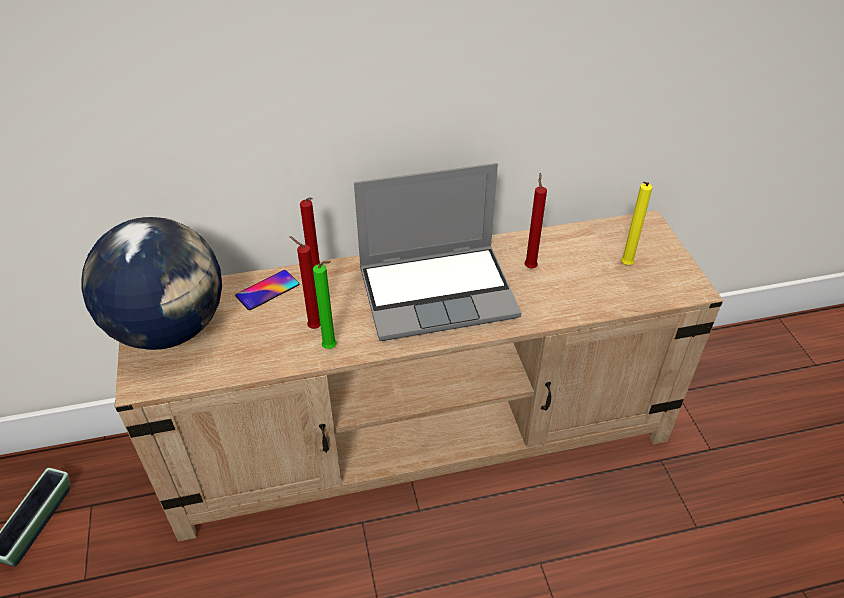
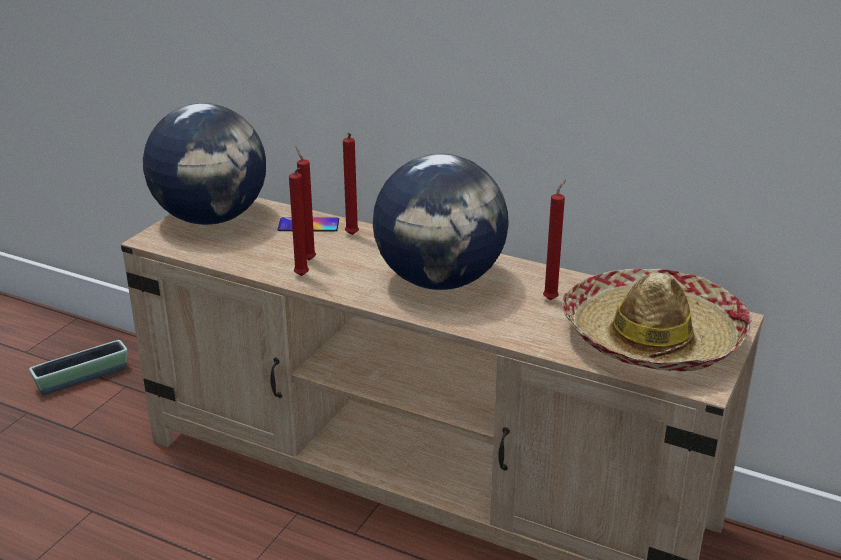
camera: 40 degrees right, 15 degrees down
green candle [313,261,337,349] -> red candle [289,168,309,276]
laptop [354,163,521,341] -> globe [373,154,509,290]
yellow candle [621,182,653,265] -> hat [562,269,752,371]

